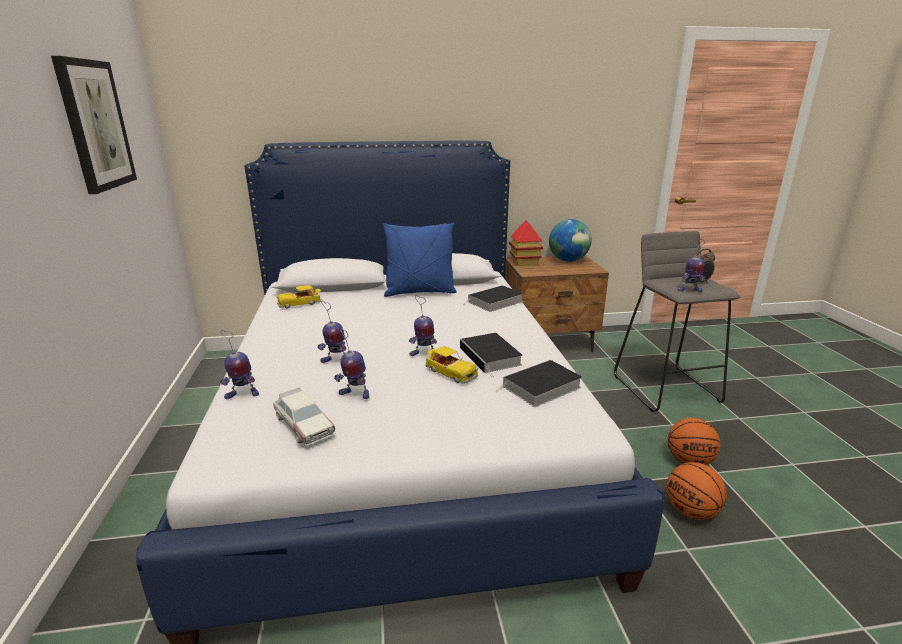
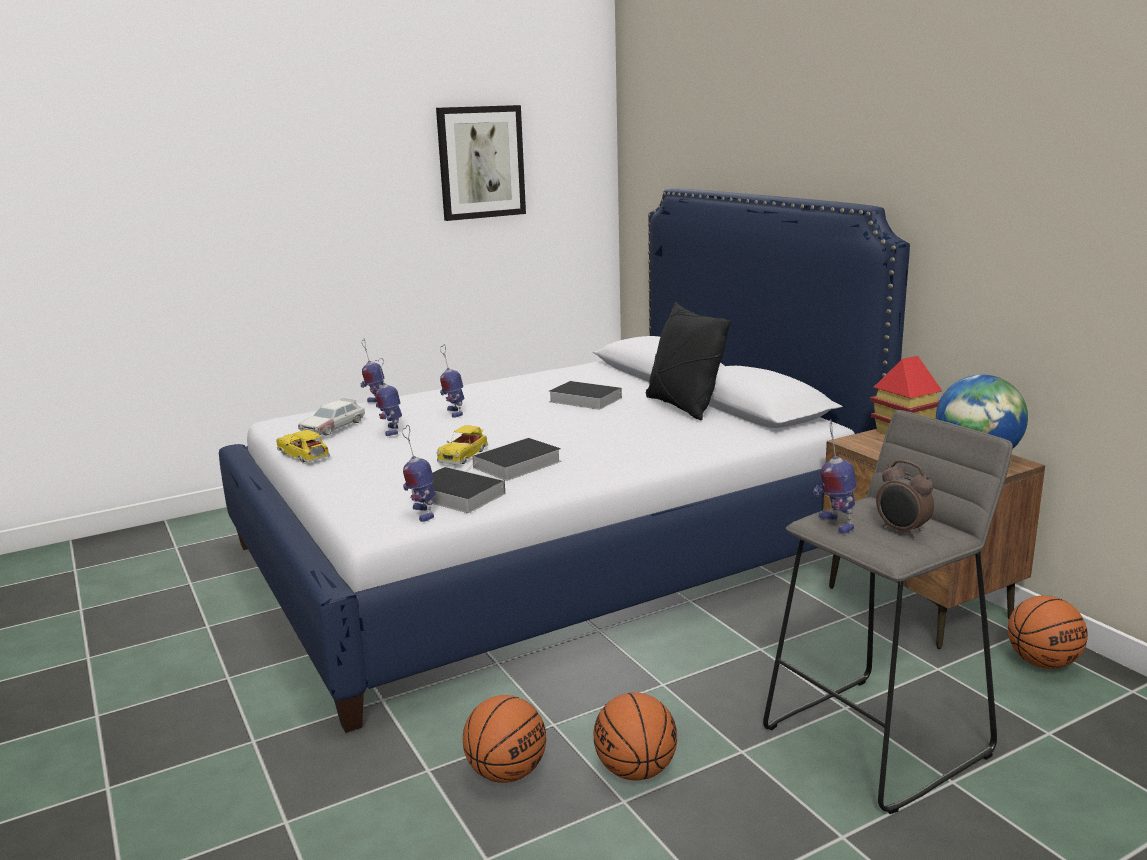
camera: 70 degrees right, 5 degrees down
toy car [277,285,321,309] -> toy car moved to [276,430,330,462]
blue pillow [383,223,456,297] -> black pillow [646,302,732,420]
toy robot [409,295,437,356] -> toy robot moved to [402,425,436,522]
book [464,285,523,312] -> book moved to [549,381,622,410]
none -> basketball [1008,595,1088,669]

